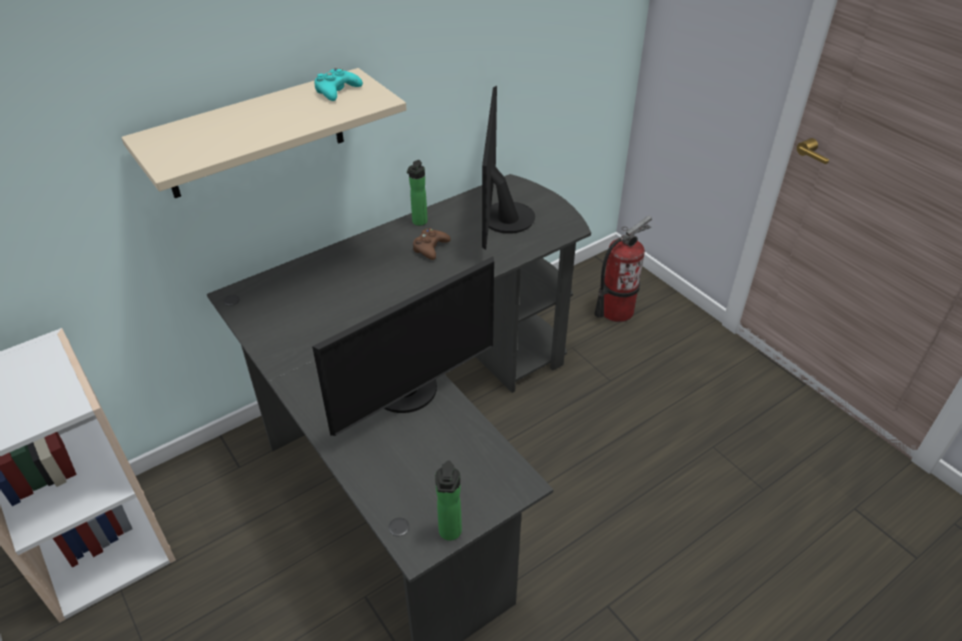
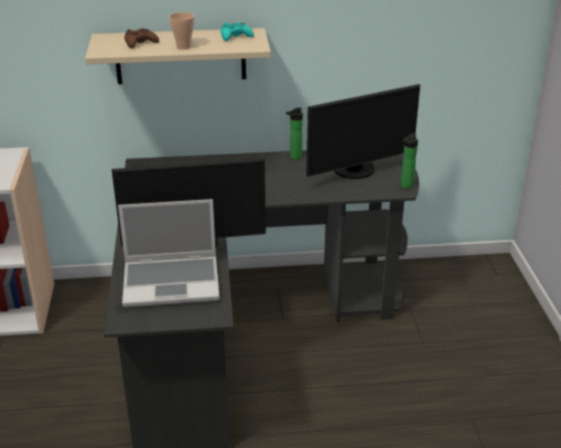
camera: 30 degrees right, 10 degrees down
brown game controller [413,228,451,260] -> brown game controller moved to [124,28,159,48]
bottle [435,460,462,541] -> bottle moved to [401,133,418,189]
monitor [482,86,535,250] -> monitor turned 150 degrees counterclockwise [306,84,420,179]
fire extinguisher [594,216,652,322] -> none
none -> laptop [118,199,220,307]
none -> cup [169,12,194,50]

